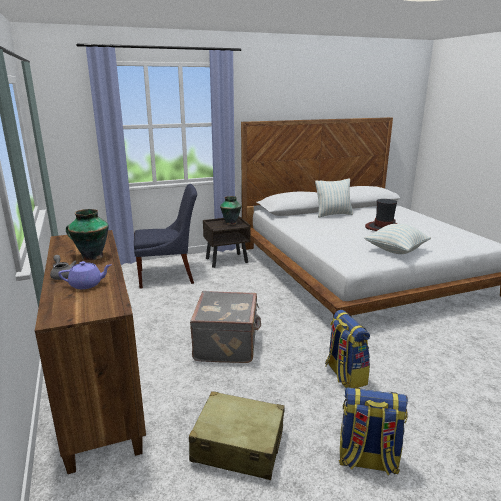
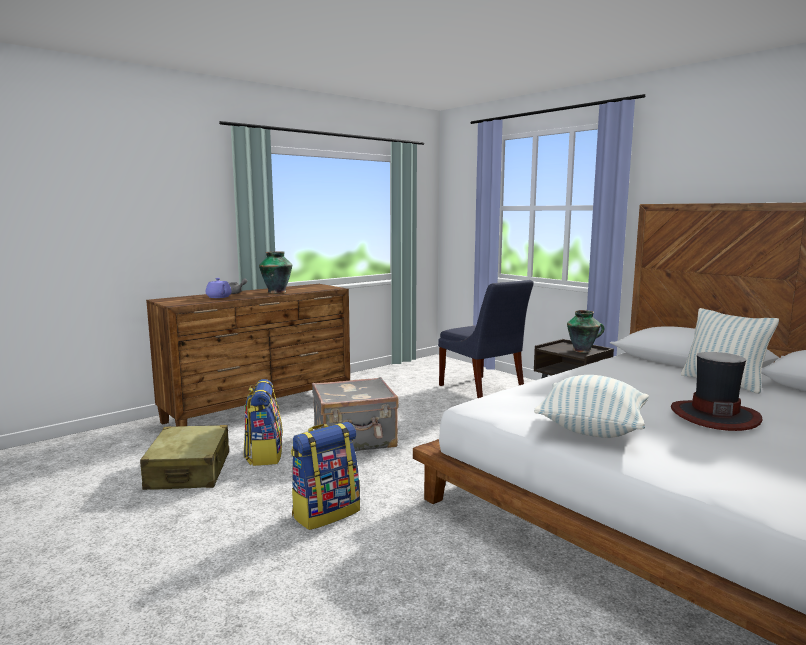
camera: 70 degrees right, 10 degrees down
backpack [339,387,408,475] -> backpack moved to [244,379,283,466]

